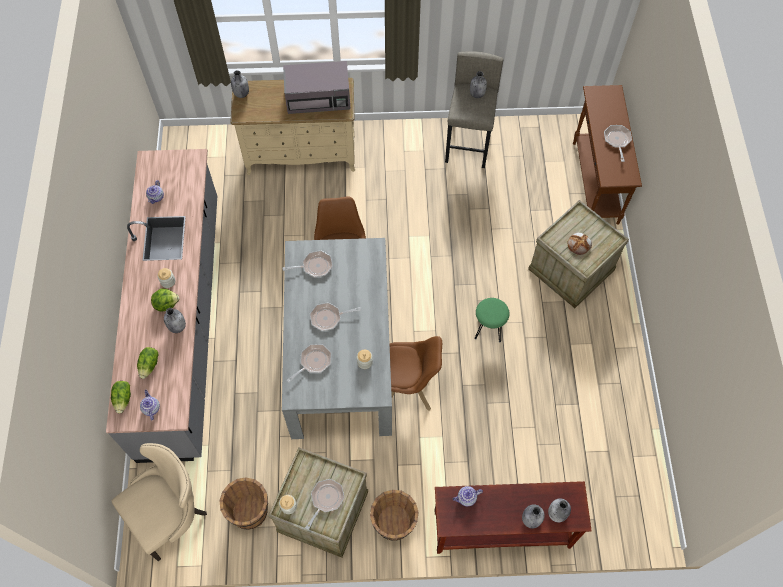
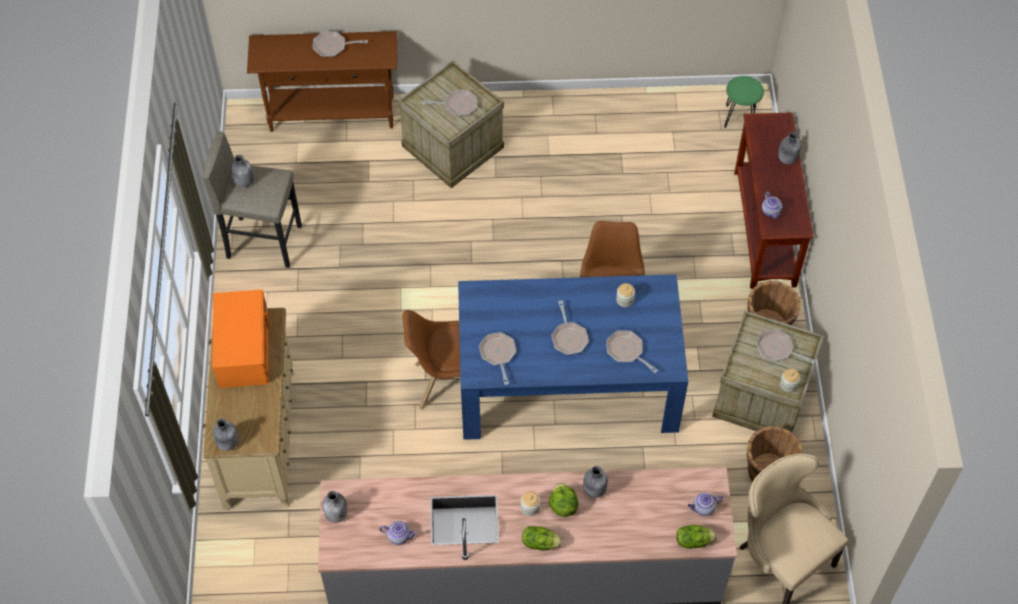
camera: 90 degrees left, 5 degrees down
lettuce [137,347,159,379] -> lettuce moved to [522,526,562,551]
grey dining table [282,238,392,439] -> blue dining table [458,274,688,440]
grey microwave [283,61,350,114] -> orange microwave [212,290,270,388]
green stool [475,298,510,343] -> green stool moved to [724,76,764,128]
grey bottle [548,498,571,522] -> grey bottle moved to [322,491,348,523]
bread [567,233,592,255] -> frying pan [422,90,477,116]

